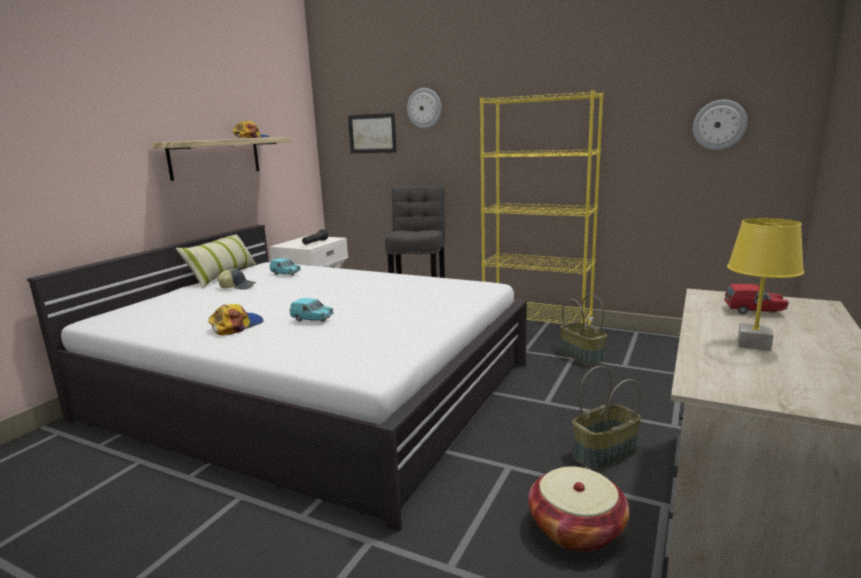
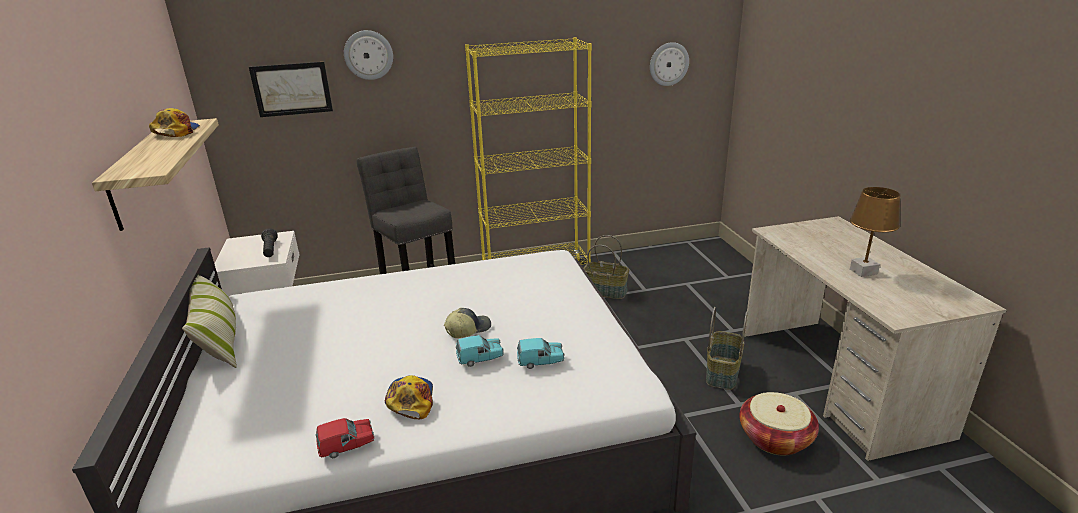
camera: 40 degrees left, 10 degrees up
cap [217,269,257,290] -> cap moved to [444,308,491,338]
turquoise toy car [270,258,301,276] -> turquoise toy car moved to [517,338,565,369]
red toy car [724,284,789,314] -> red toy car moved to [316,418,374,458]
yellow table lamp [727,218,804,351] -> brown table lamp [850,187,900,277]

